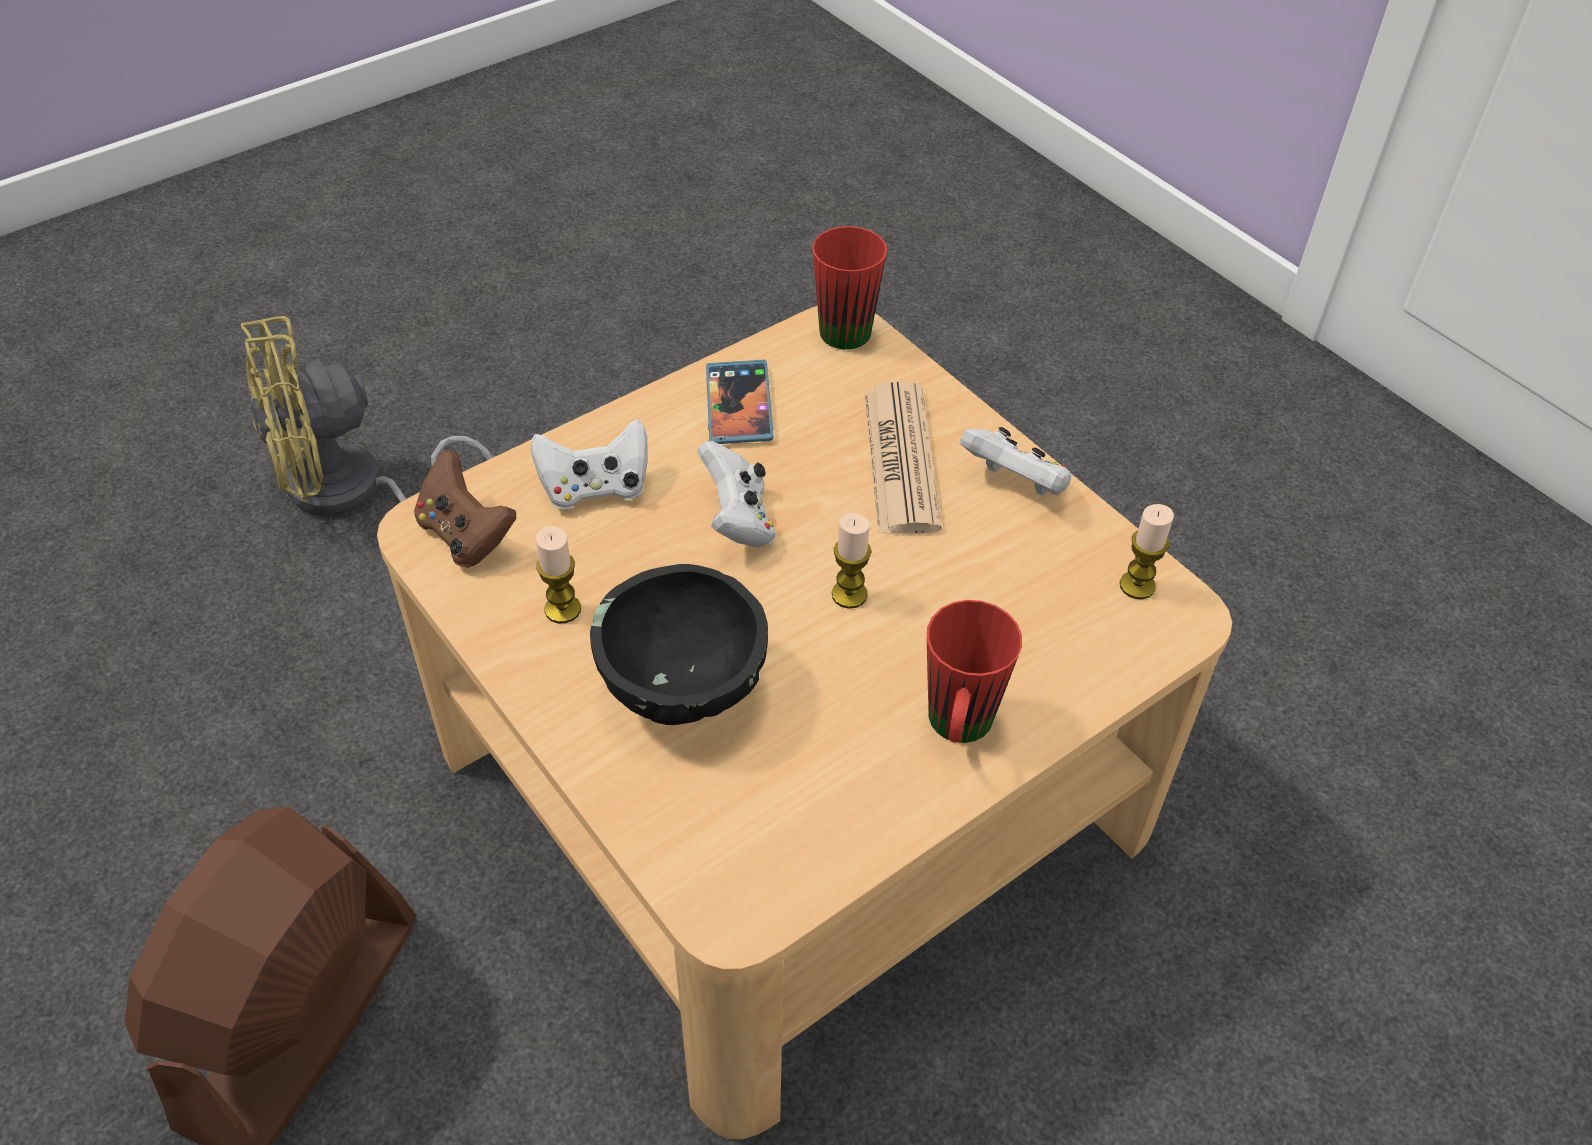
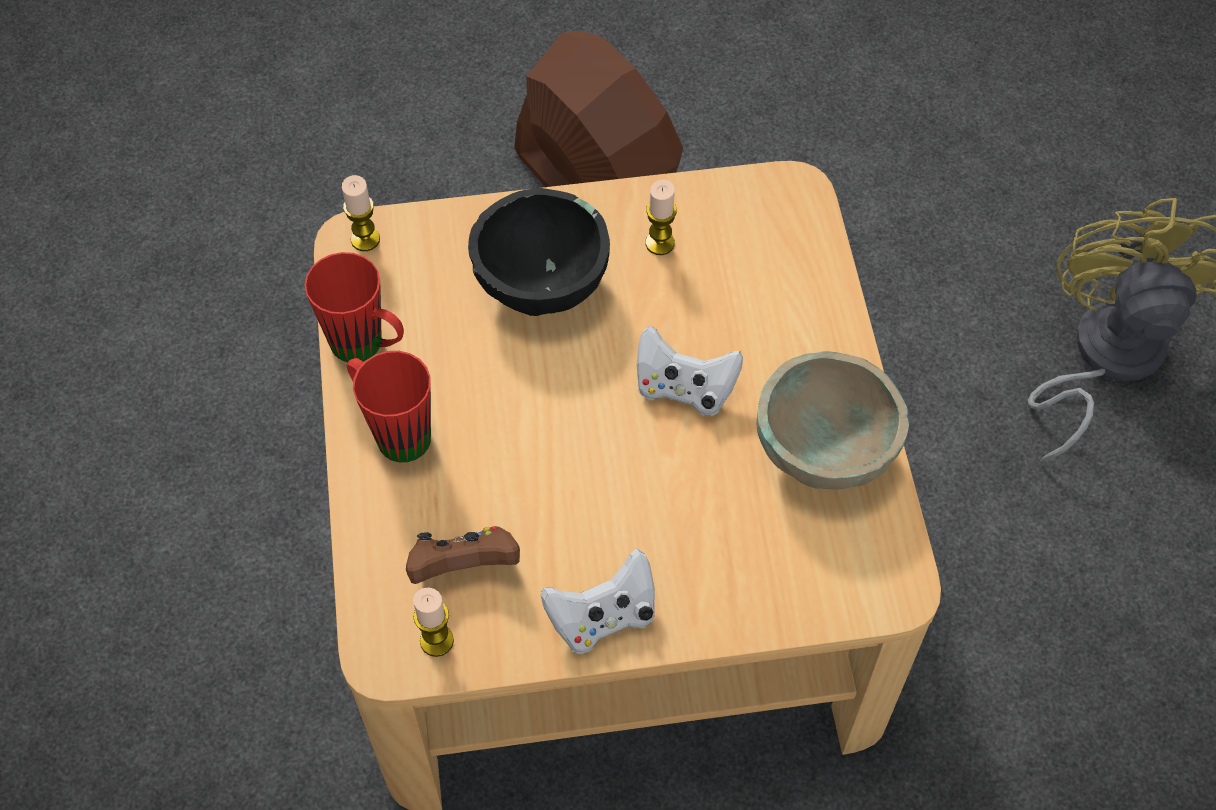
camera: 120 degrees right, 10 degrees up
brown game controller [414,450,516,567] -> brown game controller moved to [406,526,520,584]
white game controller [531,419,647,509] -> none
phone [706,360,773,444] -> beige bowl [757,351,909,490]
red mug [812,226,887,350] -> red mug moved to [305,252,404,362]
candle [832,513,871,609] -> candle moved to [342,175,380,251]
newspaper [865,381,941,533] -> none

